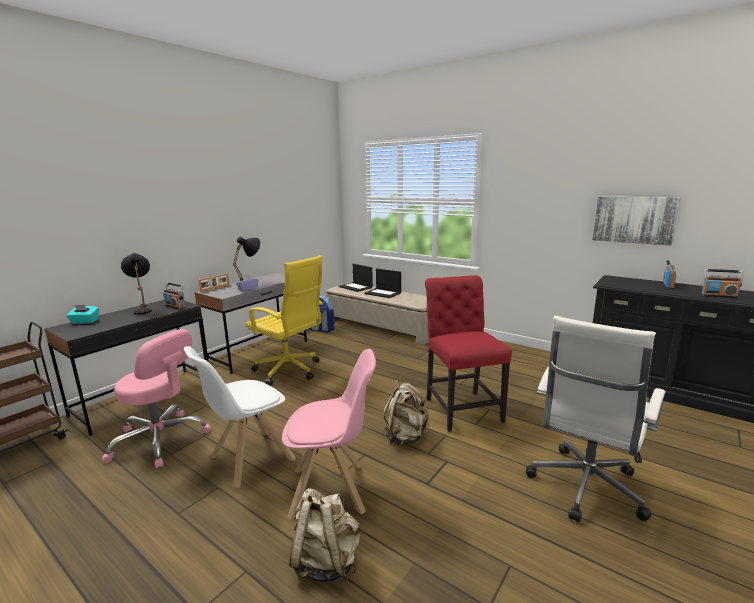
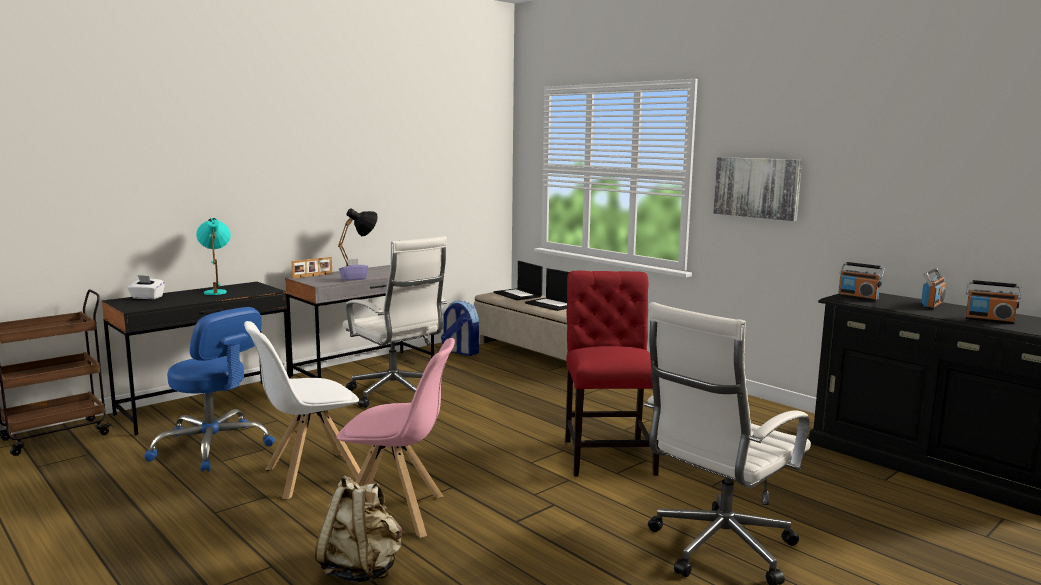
camera: 10 degrees right, 5 degrees down
turquoise tissue box [66,305,99,324] -> white tissue box [128,275,165,299]
pink office chair [102,329,211,468] -> blue office chair [144,307,275,472]
black table lamp [121,253,152,315] -> turquoise table lamp [196,218,231,295]
radio [163,282,185,310] -> radio moved to [838,262,885,301]
yellow office chair [245,255,323,386] -> white office chair [343,236,447,408]
beige backpack [383,380,429,446] -> none
picture [592,196,680,245] -> picture moved to [713,157,802,221]

